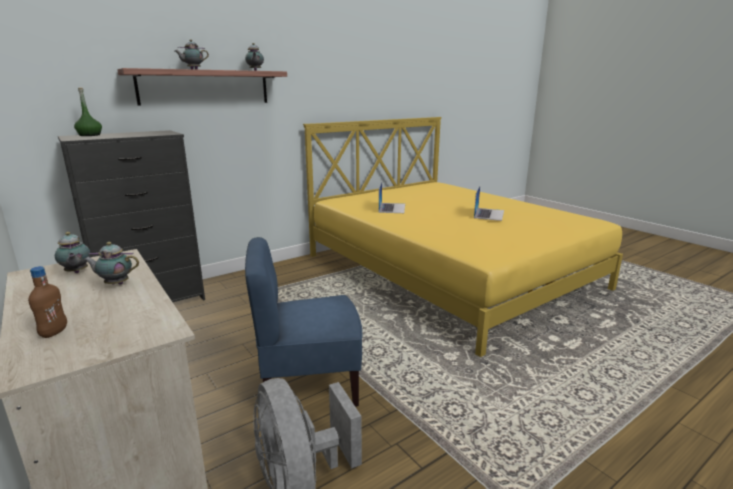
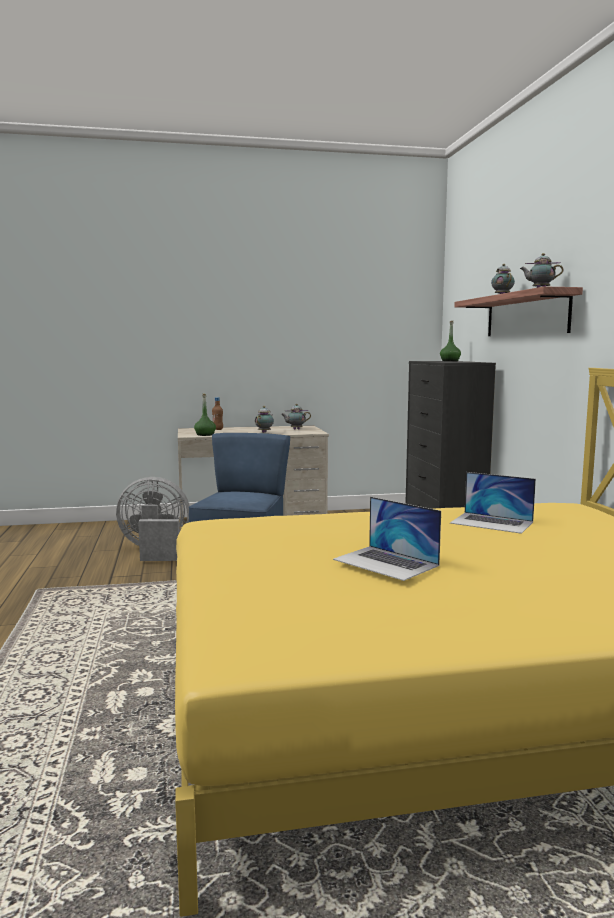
camera: 115 degrees right, 10 degrees down
none -> green bottle [194,394,216,436]

